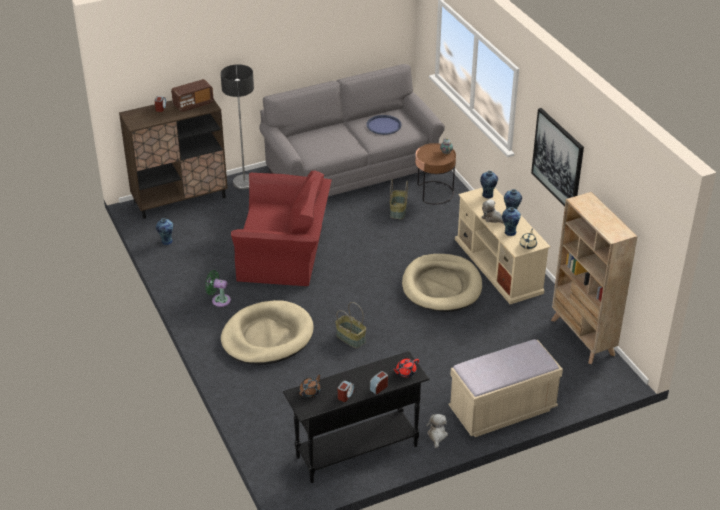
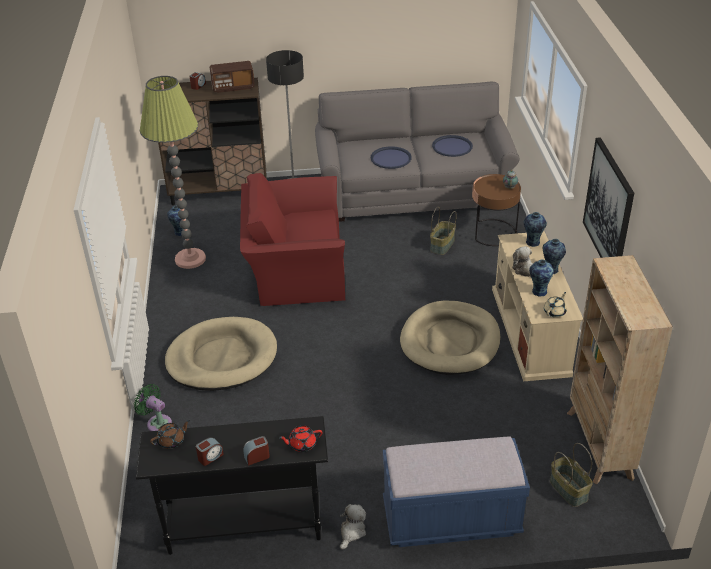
camera: 20 degrees right, 0 degrees up
green fan [205,270,231,307] -> green fan moved to [134,384,172,431]
red armchair [231,170,332,286] -> red armchair turned 150 degrees clockwise [240,173,345,306]
basket [335,302,366,348] -> basket moved to [550,443,593,507]
beige bench [449,339,563,437] -> blue bench [383,437,530,547]
none -> floor lamp [140,76,206,269]
none -> blue tray [371,146,412,169]

